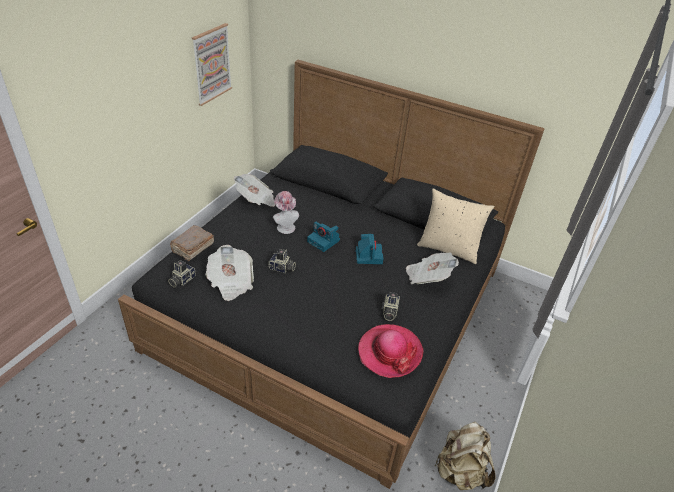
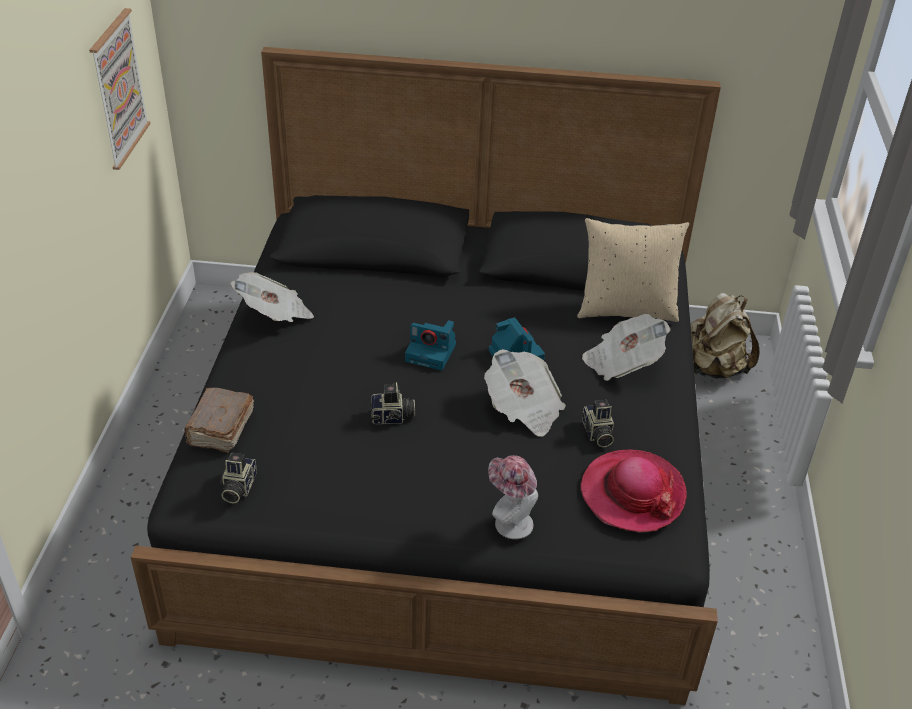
camera: 20 degrees left, 0 degrees up
newspaper [205,245,254,301] -> newspaper moved to [484,349,566,436]
hat [273,191,299,234] -> hat moved to [488,455,538,539]
beige backpack [435,421,496,490] -> beige backpack moved to [690,293,760,379]

